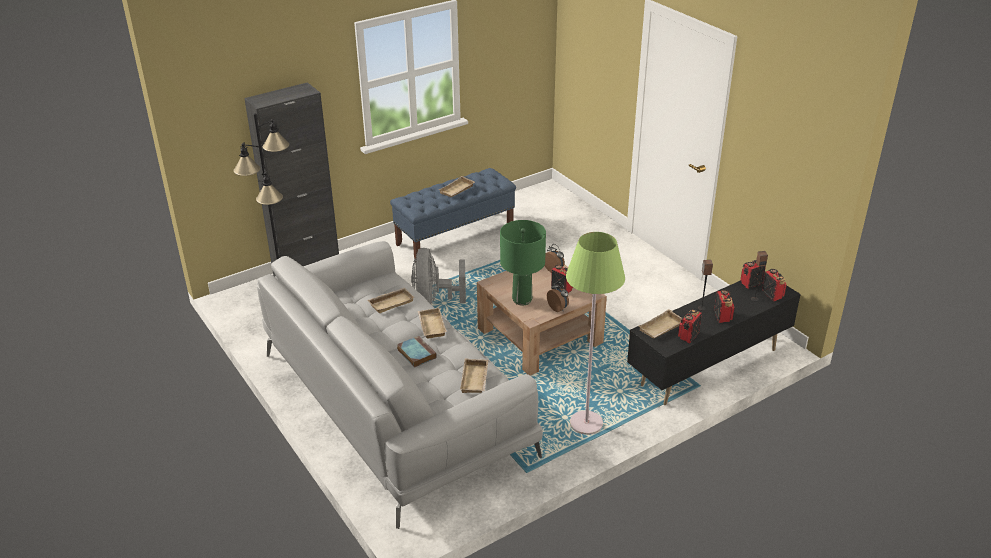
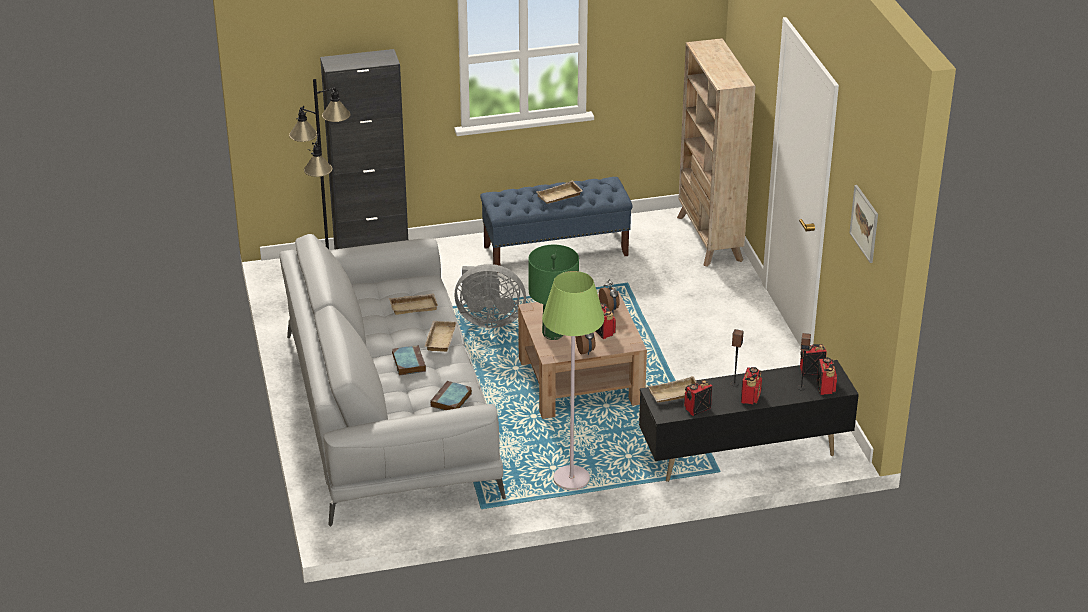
camera: 20 degrees right, 0 degrees up
grey fan [411,248,466,305] -> grey fan turned 105 degrees counterclockwise [455,264,526,328]
beige tray [460,358,488,393] -> book [430,381,472,411]
none -> beige bookcase [677,38,756,266]
none -> picture [849,185,878,263]

